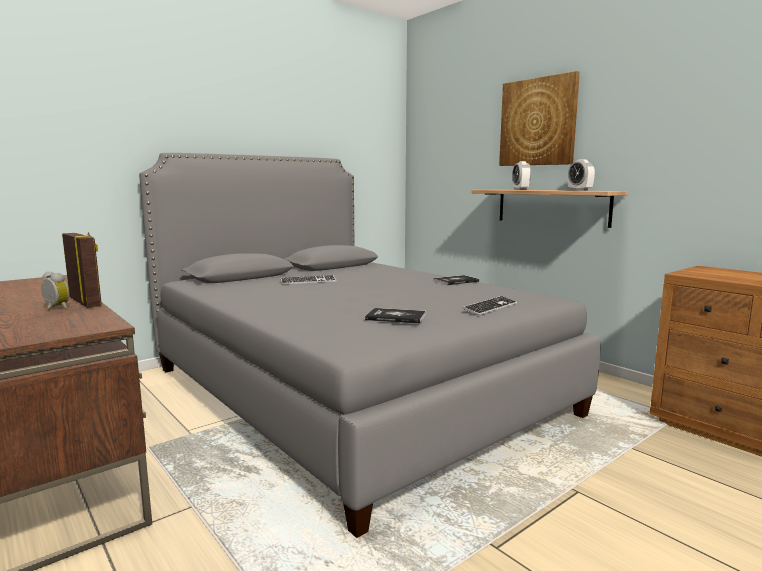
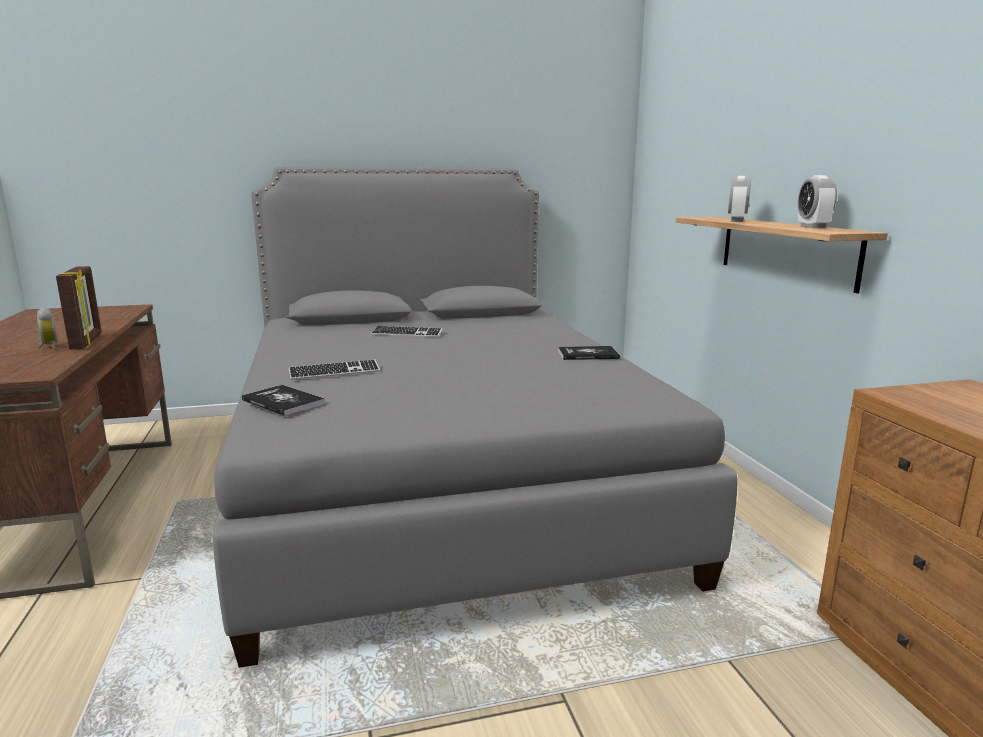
camera: 25 degrees right, 5 degrees up
book [365,308,426,324] -> book moved to [242,385,325,416]
keyboard [462,296,517,315] -> keyboard moved to [288,359,380,380]
picture [499,71,580,166] -> none

